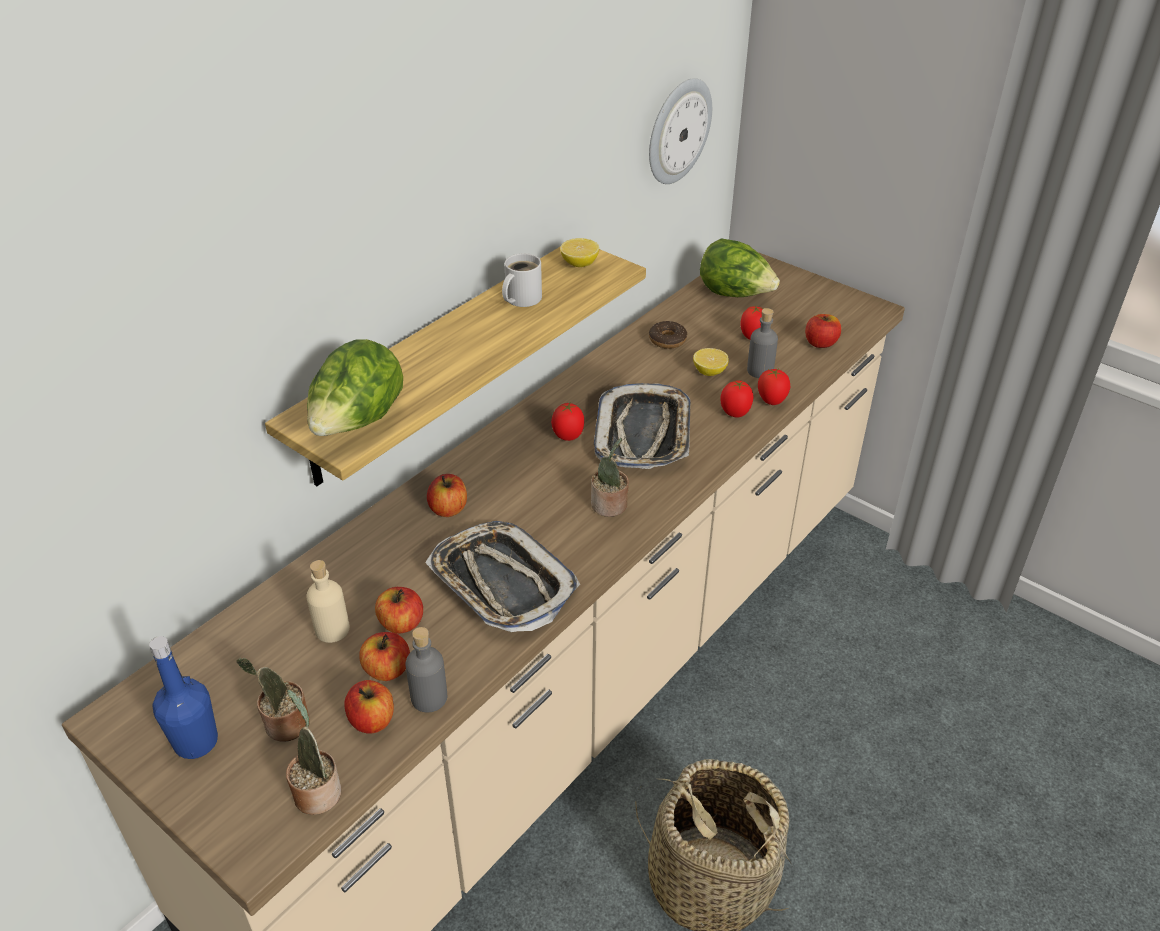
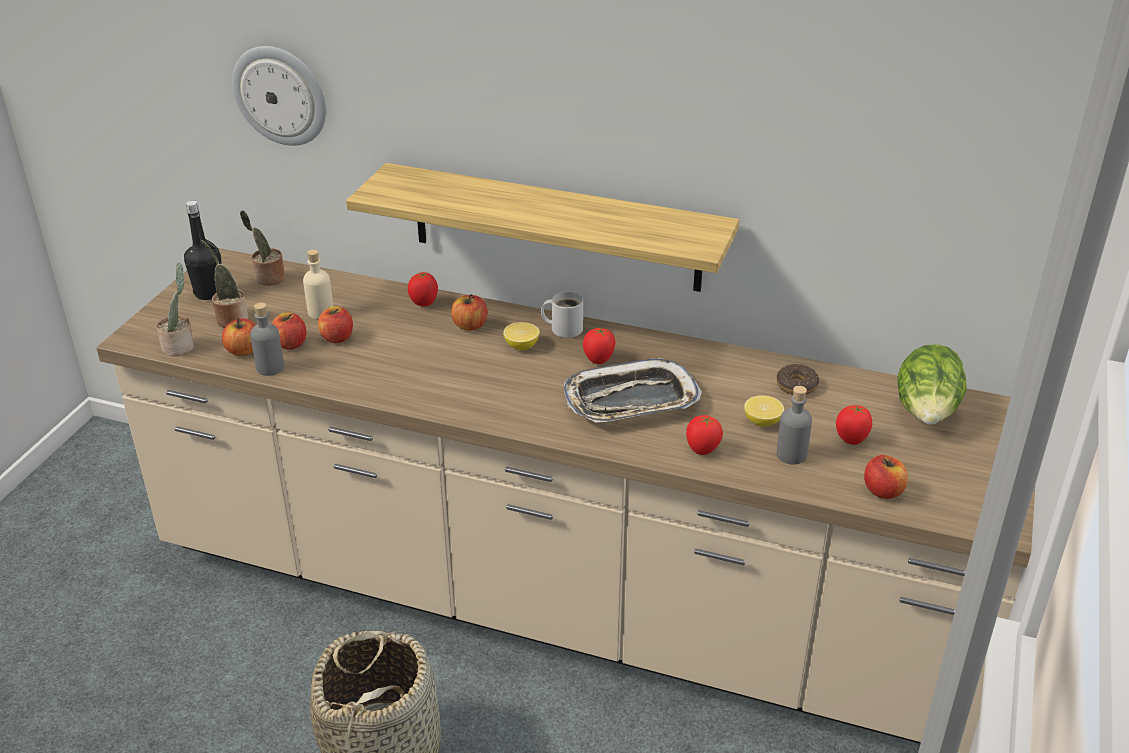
camera: 70 degrees right, 5 degrees down
blue bottle [149,636,218,759] -> black bottle [184,200,222,300]
lettuce [307,339,403,436] -> none
tray [425,521,580,632] -> none
white mug [502,253,542,307] -> white mug moved to [541,291,583,338]
lemon [560,238,599,267] -> lemon moved to [503,322,540,350]
potted plant [591,438,629,517] -> potted plant moved to [240,210,285,286]
wall clock [649,78,712,184] -> wall clock moved to [232,46,327,146]
tomato [758,369,790,405] -> tomato moved to [408,272,438,306]

